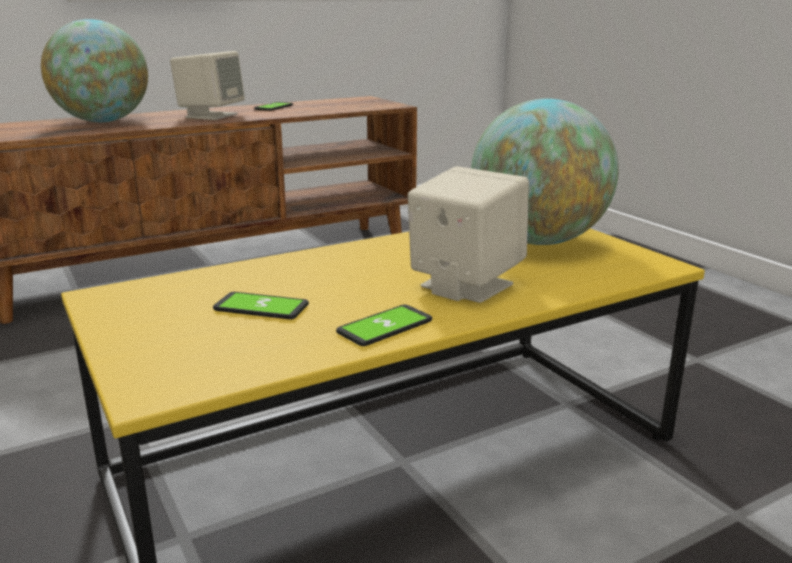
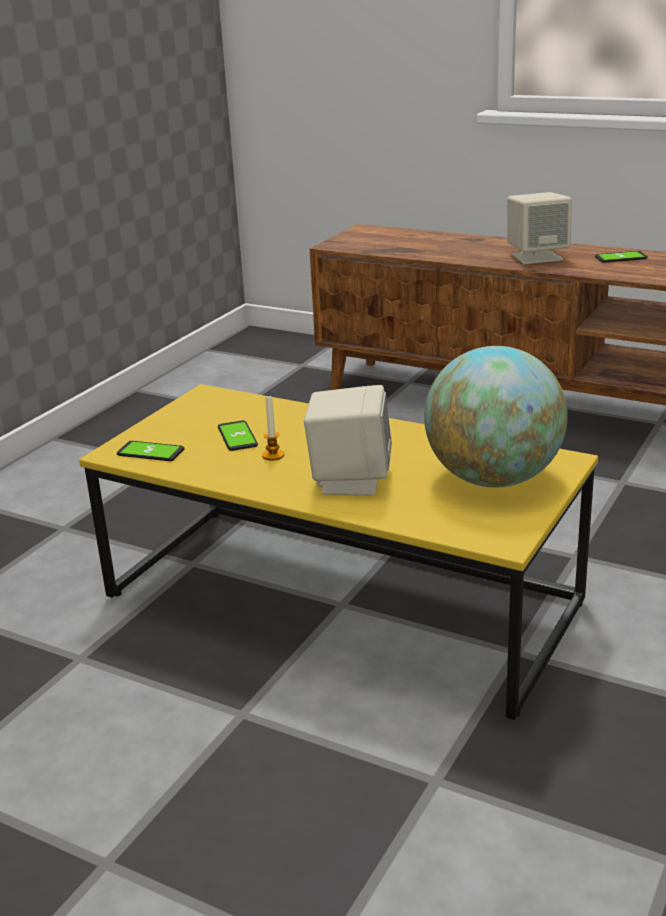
camera: 60 degrees right, 5 degrees up
globe [41,19,148,122] -> none
phone [336,305,432,346] -> phone moved to [117,441,185,461]
none -> candle [262,394,284,461]

